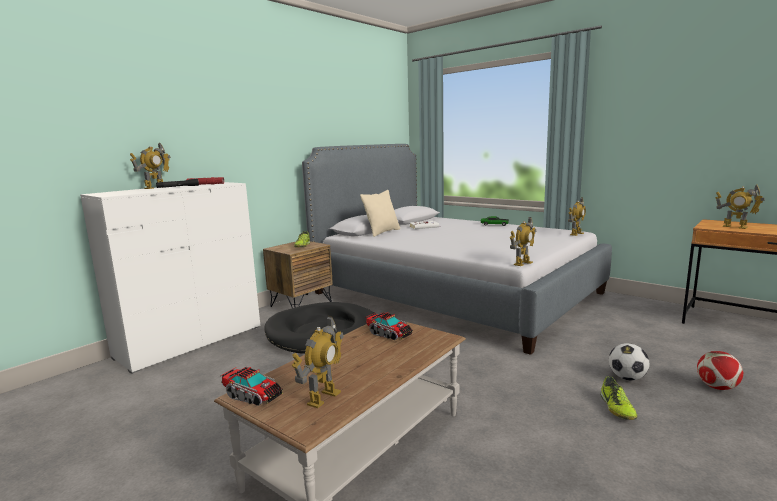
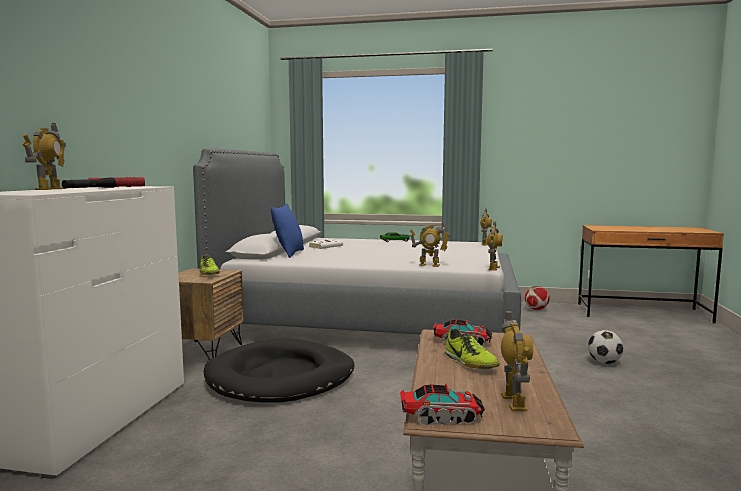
camera: 30 degrees left, 5 degrees down
beige pillow [360,190,400,237] -> blue pillow [270,203,304,258]
shoe [600,377,637,420] -> shoe moved to [445,329,499,369]
football [697,351,743,390] -> football moved to [525,286,549,310]
toy robot [715,184,765,229] -> toy robot moved to [410,222,451,267]

